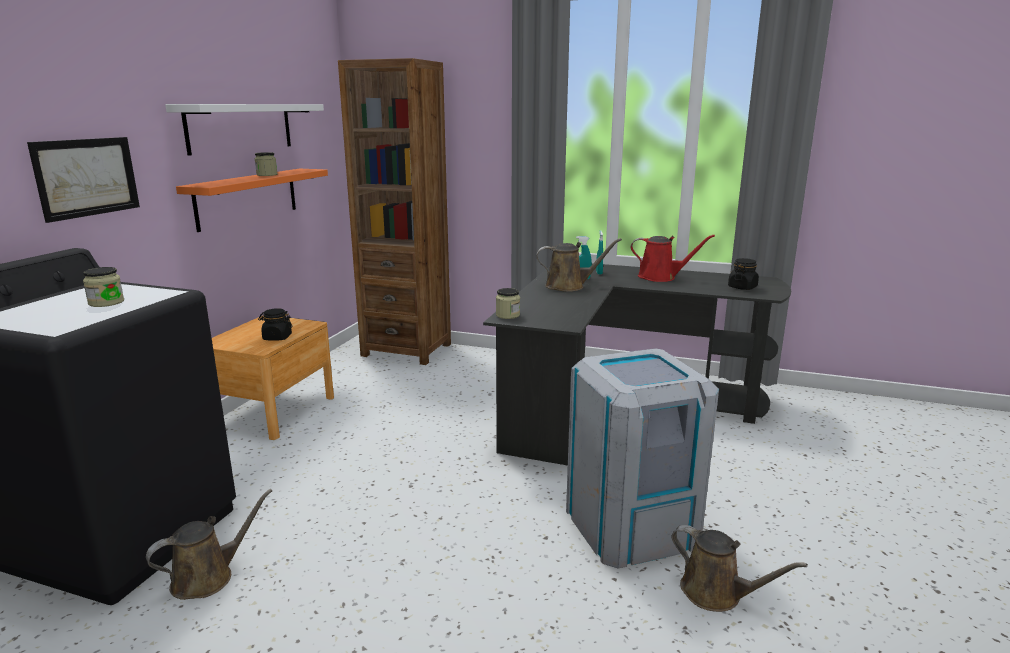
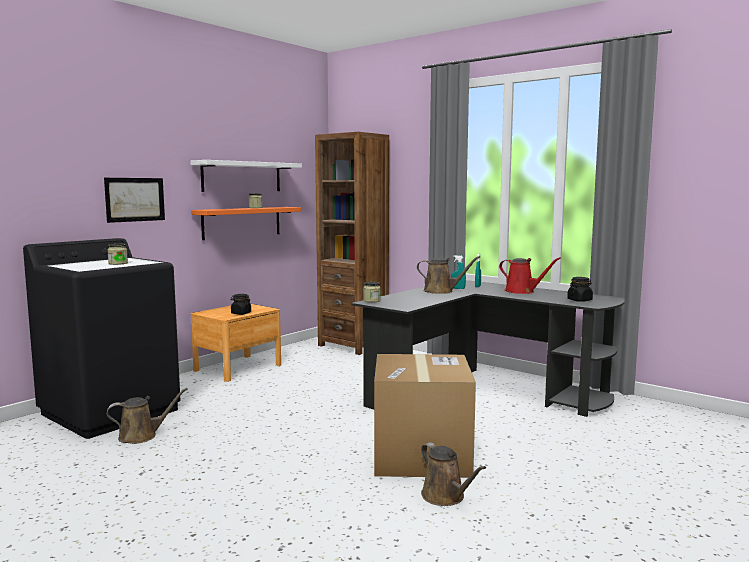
camera: 20 degrees right, 10 degrees down
grey trash can [566,348,719,569] -> cardboard box [374,354,476,478]

